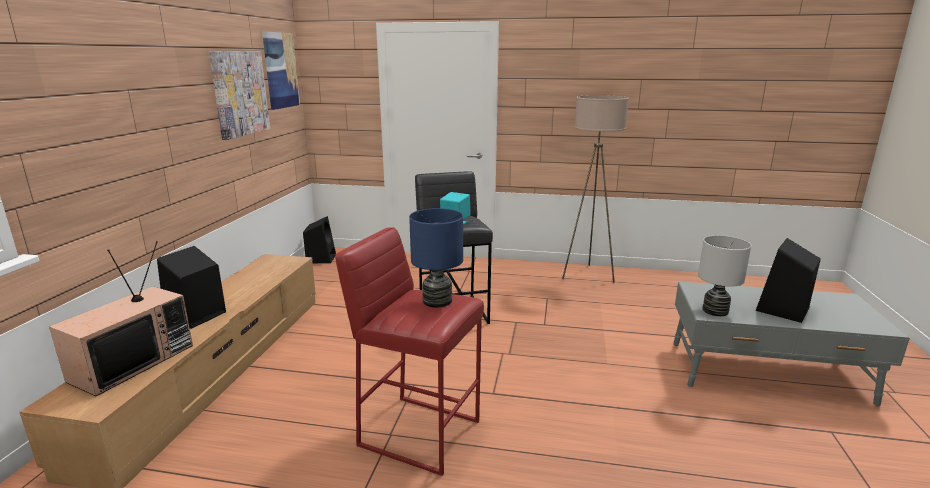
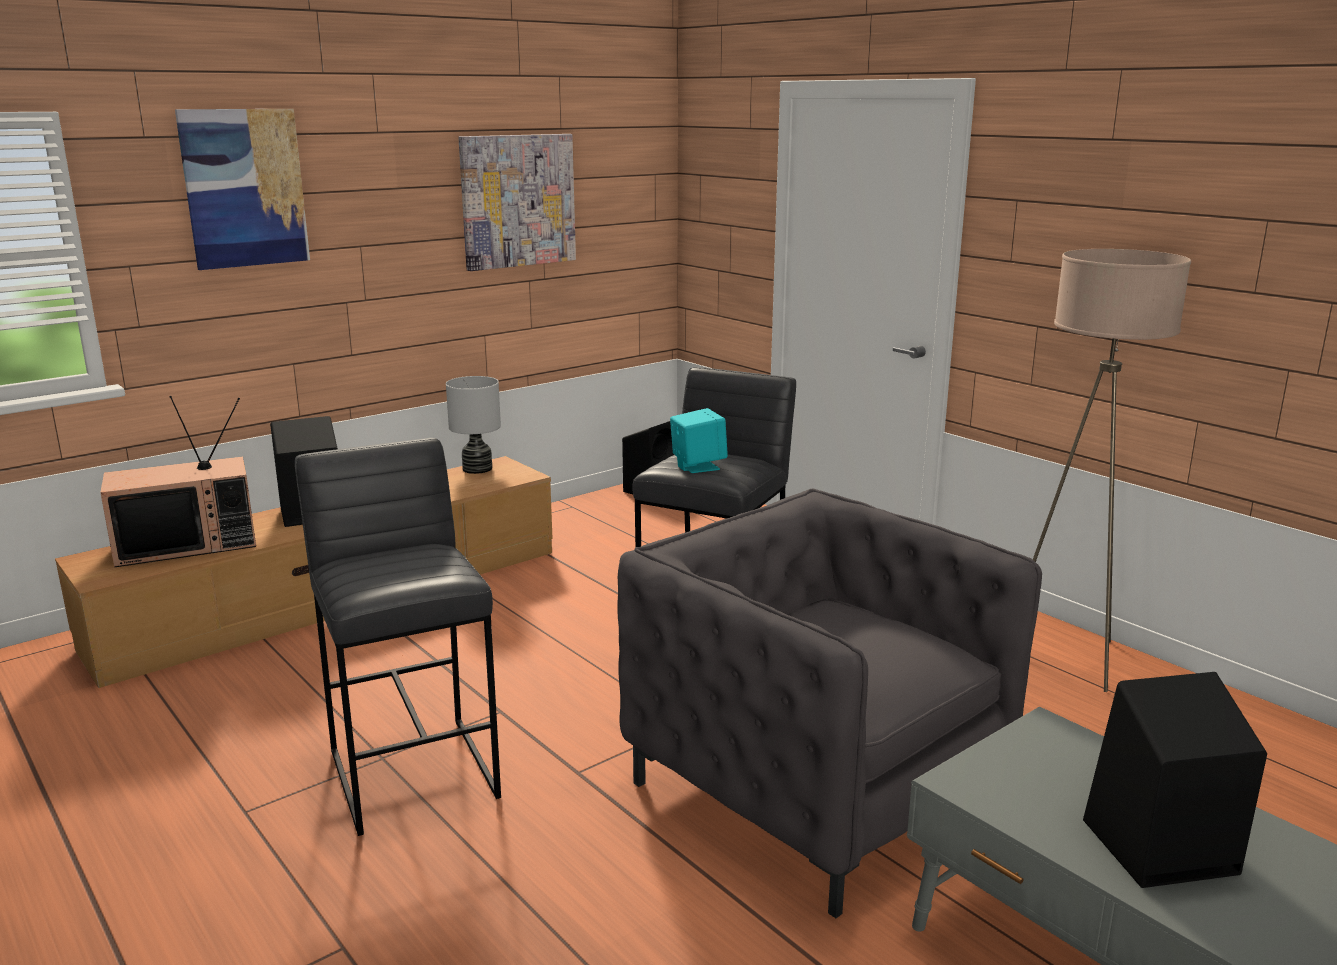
camera: 40 degrees right, 0 degrees up
picture [262,31,300,110] -> picture moved to [175,109,310,270]
red stool [335,228,484,476] -> grey stool [295,438,501,836]
blue table lamp [409,208,463,308] -> none
grey table lamp [698,235,751,316] -> grey table lamp moved to [446,376,501,474]
none -> grey armchair [617,488,1042,918]

